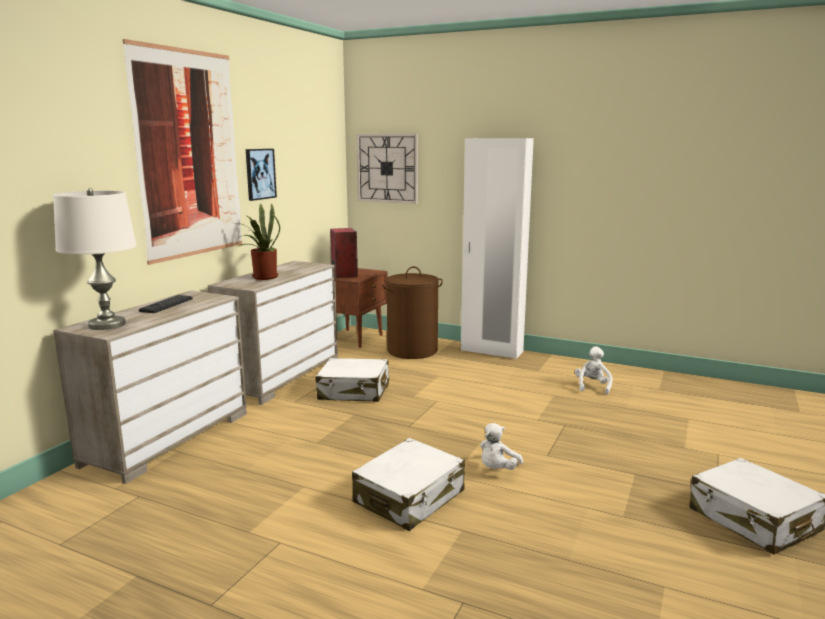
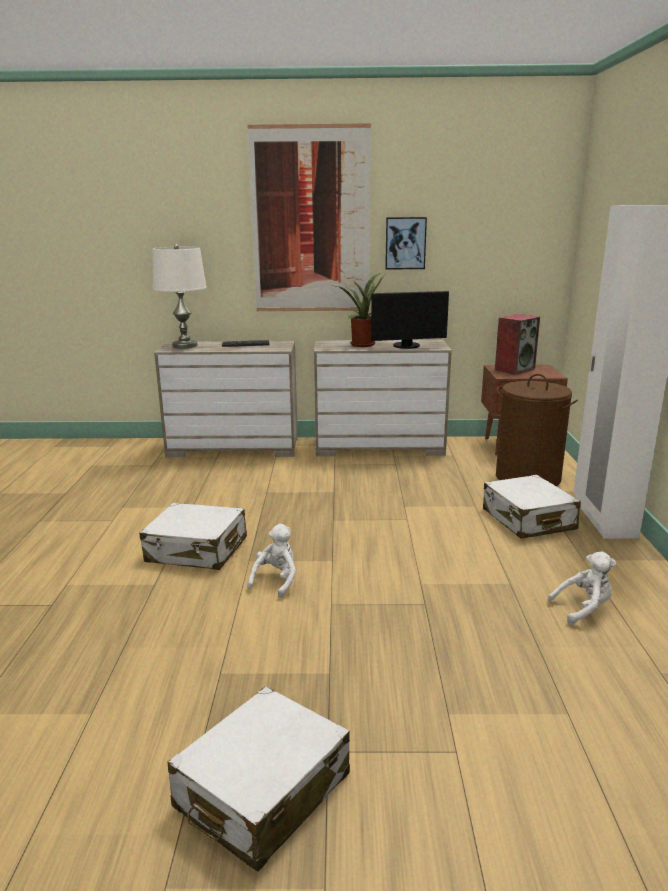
camera: 65 degrees right, 5 degrees up
white suitcase [315,358,389,402] -> white suitcase moved to [483,475,581,539]
wall clock [356,134,418,204] -> none
white plush toy [480,423,523,470] -> white plush toy turned 105 degrees clockwise [247,524,296,598]
none -> monitor [371,291,449,349]

